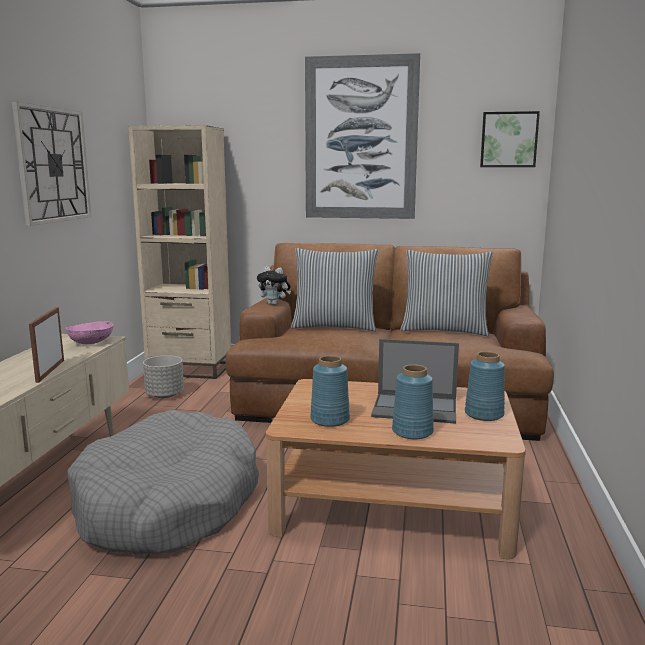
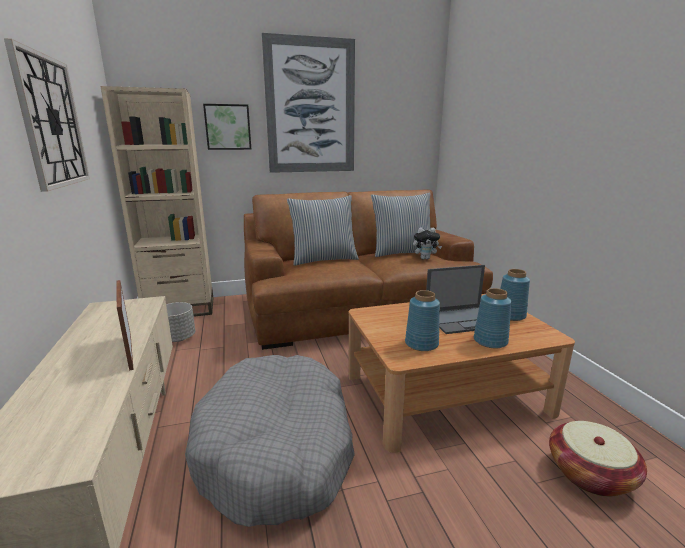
camera: 25 degrees left, 5 degrees up
pink bowl [65,321,114,344] -> none
plush toy [257,266,291,305] -> plush toy moved to [413,228,442,259]
picture [480,111,540,167] -> picture moved to [203,104,251,150]
none -> basket [549,421,647,497]

